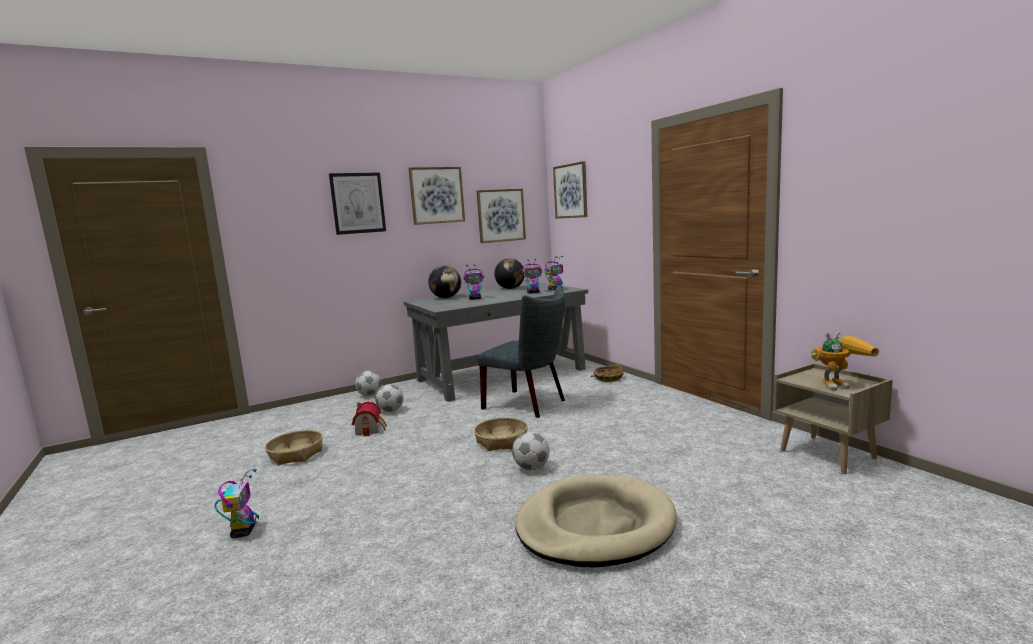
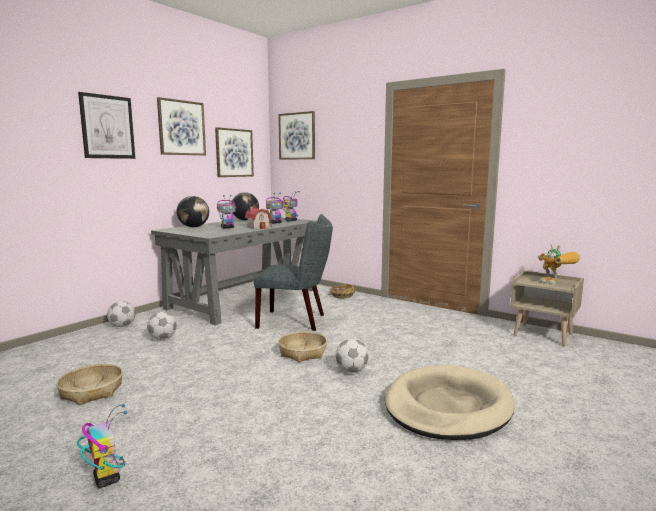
camera: 25 degrees left, 0 degrees up
toy house [352,401,387,437] -> toy house moved to [245,206,272,229]
toy robot [811,332,879,391] -> toy robot turned 90 degrees clockwise [538,244,581,285]

